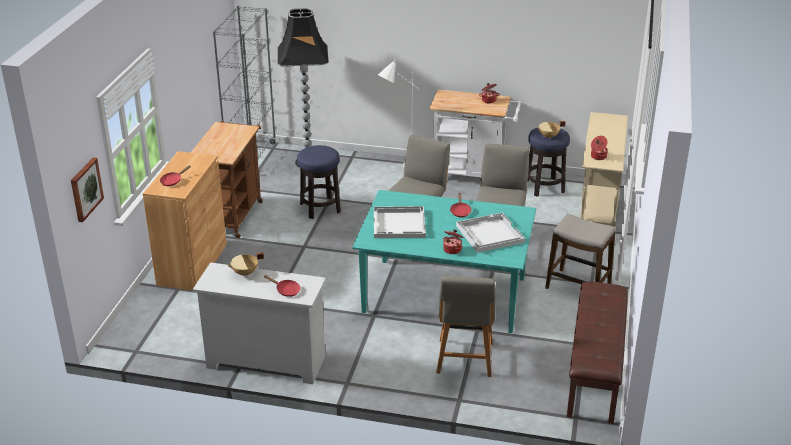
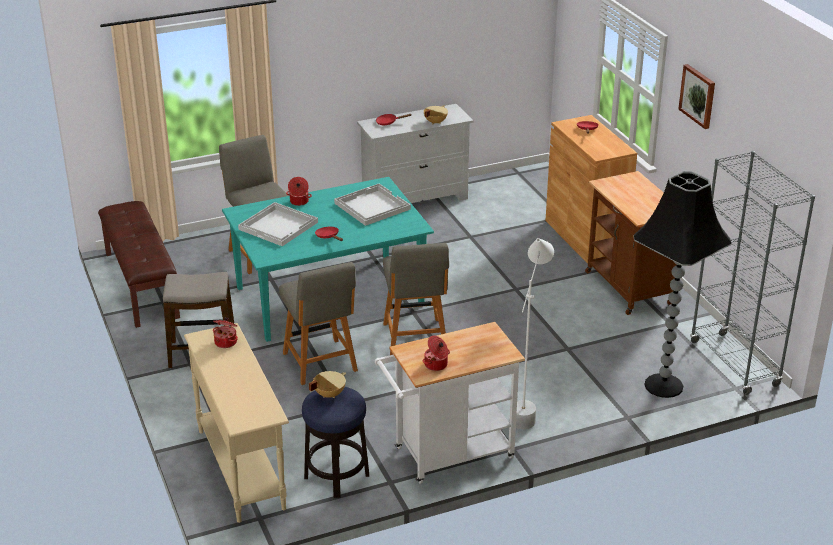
camera: 145 degrees right, 0 degrees up
picture [71,157,104,222] -> picture moved to [678,64,715,129]
stool [297,145,341,219] -> none

